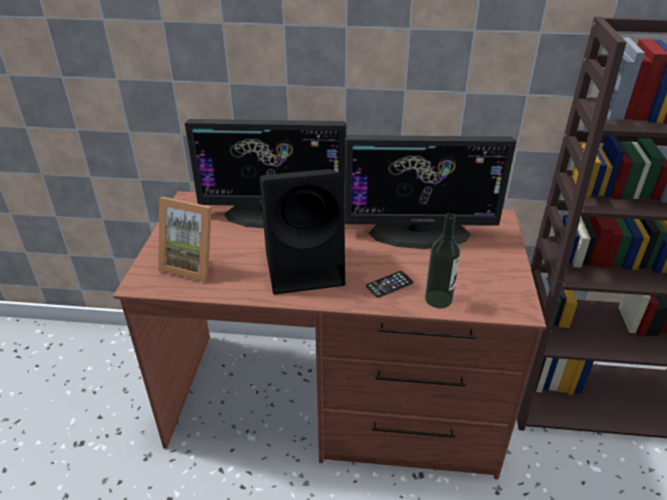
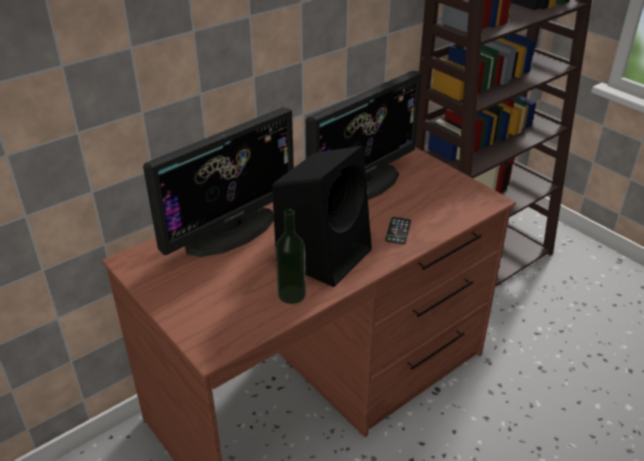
camera: 45 degrees left, 0 degrees up
picture frame [158,197,212,282] -> none
bottle [425,213,460,308] -> bottle moved to [276,209,306,304]

